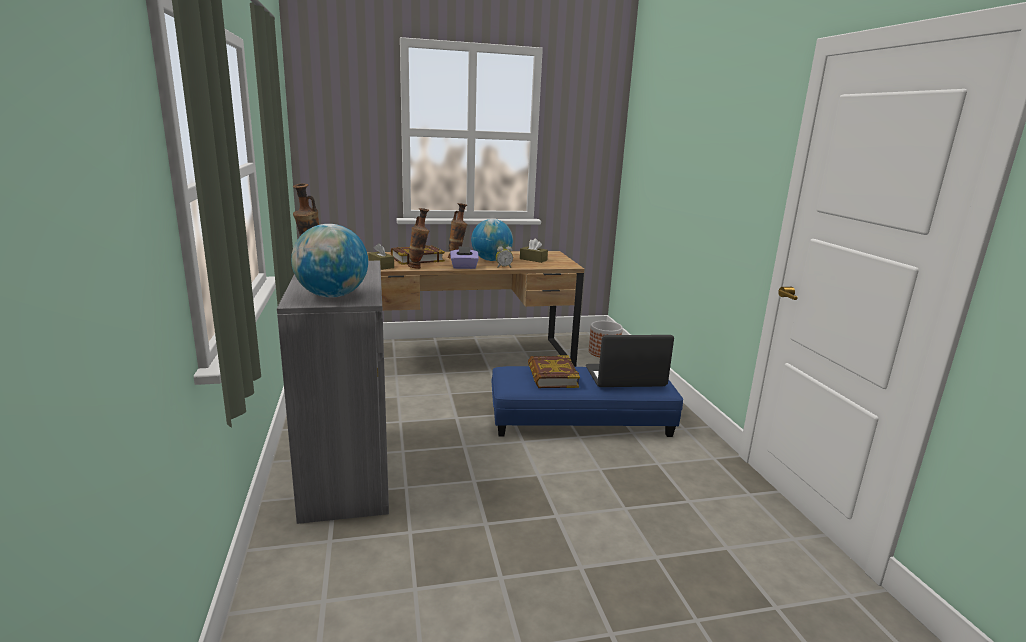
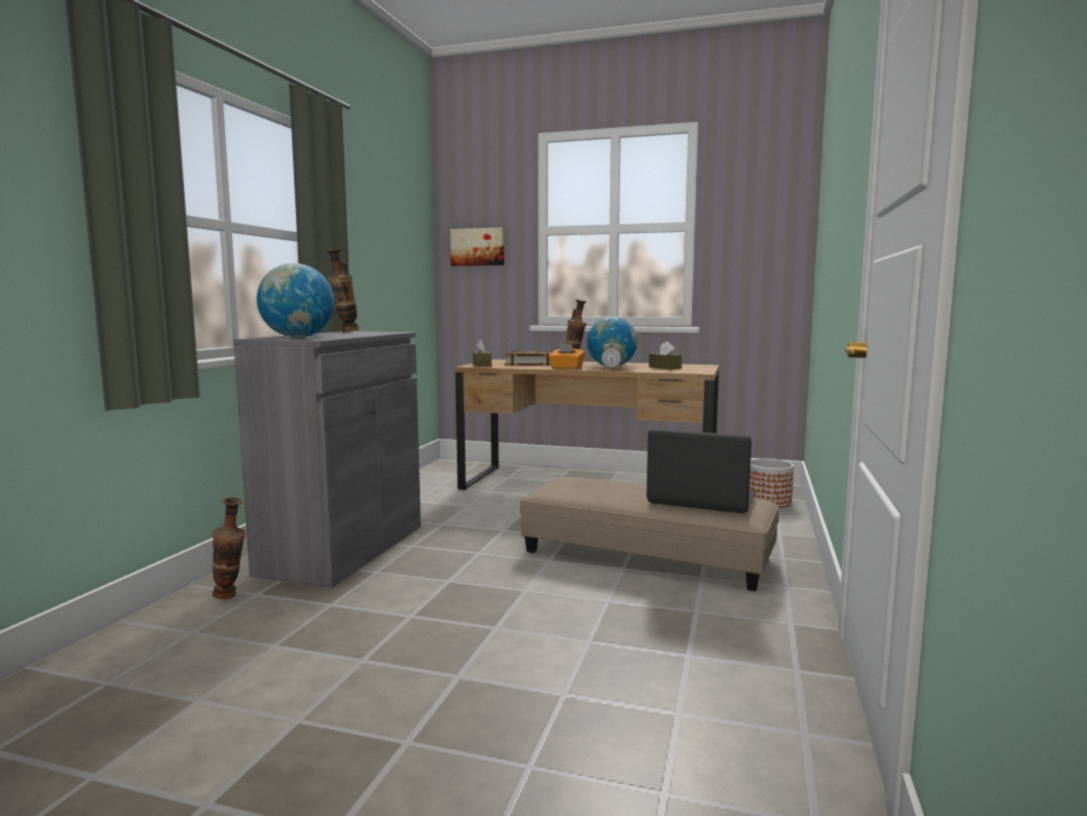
camera: 30 degrees right, 10 degrees down
vase [408,208,430,269] -> vase moved to [212,498,246,599]
purple tissue box [450,247,479,269] -> orange tissue box [548,343,585,370]
blue ottoman [492,366,683,437] -> beige ottoman [520,477,779,591]
book [528,356,580,388] -> none
none -> picture [450,227,504,266]

